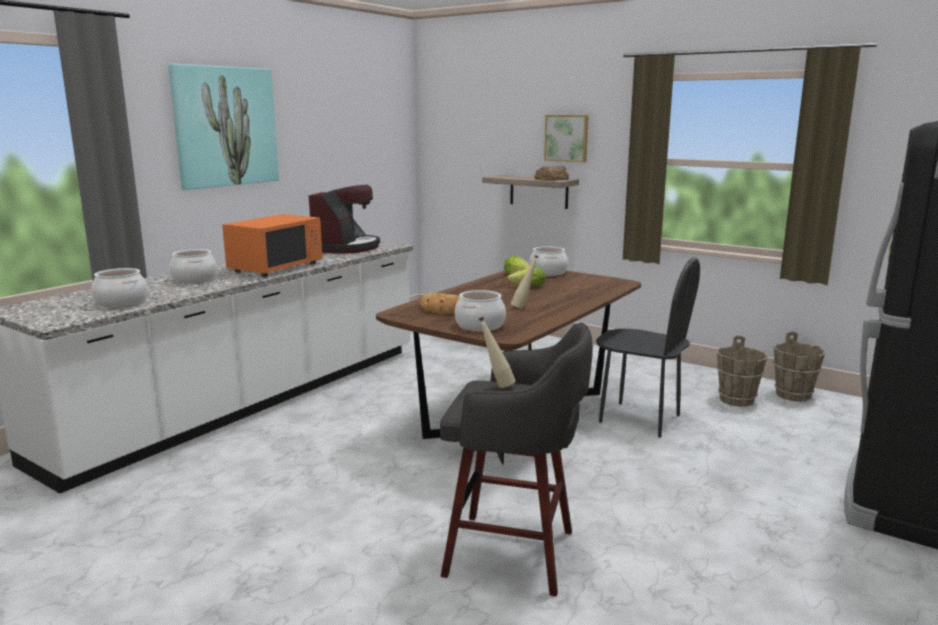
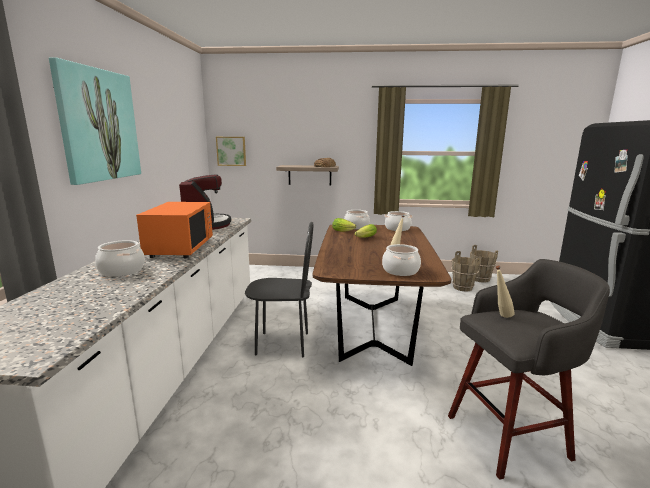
camera: 30 degrees left, 0 degrees up
cooking pot [91,268,148,308] -> cooking pot moved to [384,211,413,231]
bread [420,292,460,314] -> none
picture [544,115,589,162] -> picture moved to [216,137,246,166]
black chair [596,257,700,438] -> black chair moved to [245,222,313,358]

